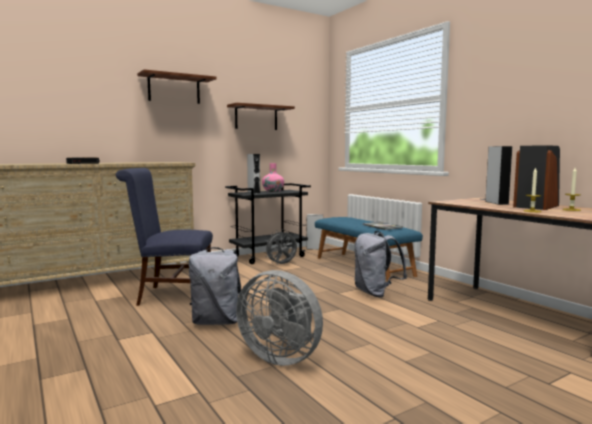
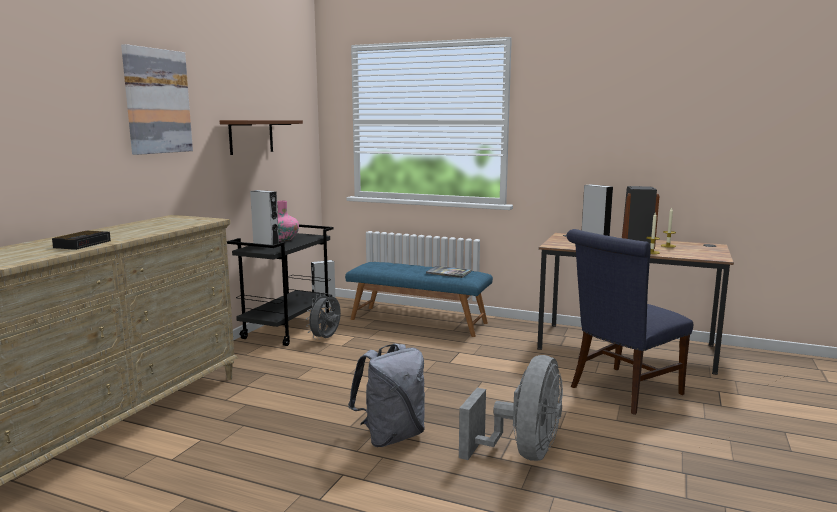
camera: 35 degrees left, 5 degrees up
blue chair [116,168,213,306] -> blue chair moved to [567,229,693,415]
brown shelf [137,69,216,104] -> picture [121,44,193,155]
grey fan [236,270,323,366] -> grey fan turned 60 degrees counterclockwise [459,355,563,461]
grey backpack [354,231,407,297] -> none

